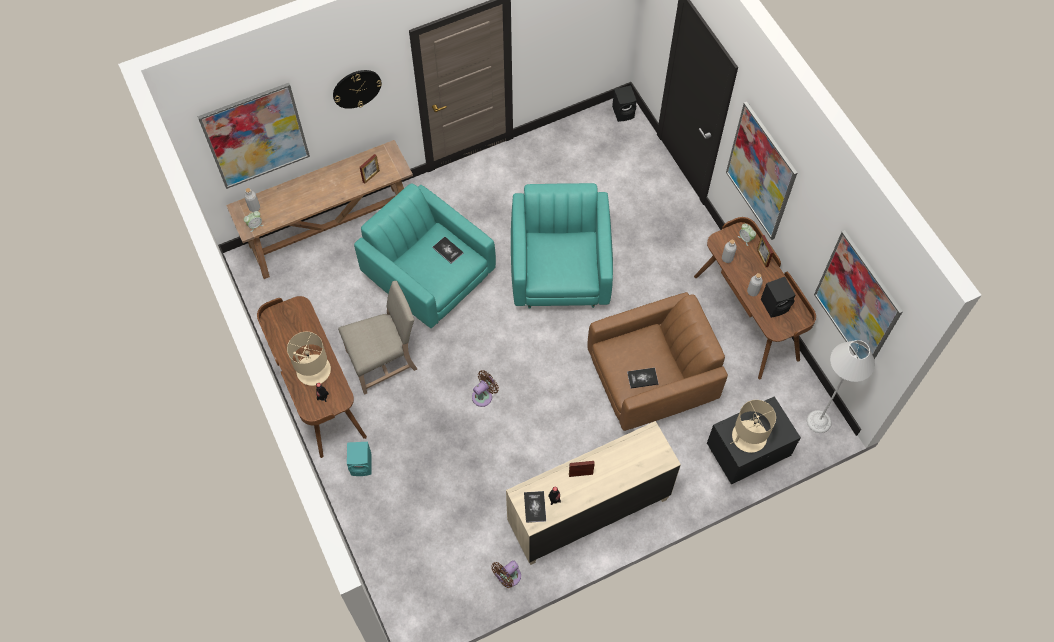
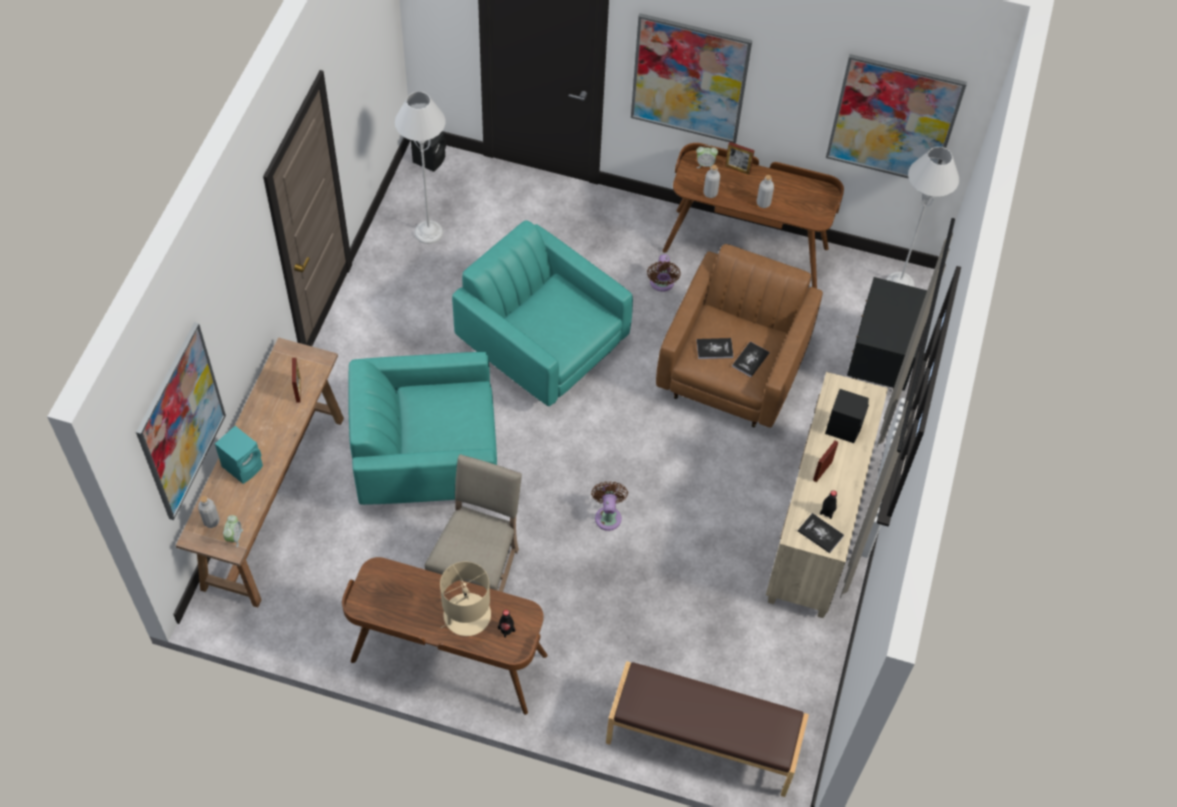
camera: 50 degrees left, 5 degrees down
wall clock [333,70,382,109] -> none
turquoise speaker [347,442,372,476] -> turquoise speaker moved to [215,426,263,484]
book [433,237,464,264] -> book moved to [696,338,734,359]
brown fan [491,560,521,588] -> brown fan moved to [647,254,681,292]
beige table lamp [730,400,776,453] -> none
black speaker [761,277,795,318] -> black speaker moved to [825,389,869,443]
none -> grey floor lamp [395,91,446,244]
none -> brown bench [606,661,809,797]

